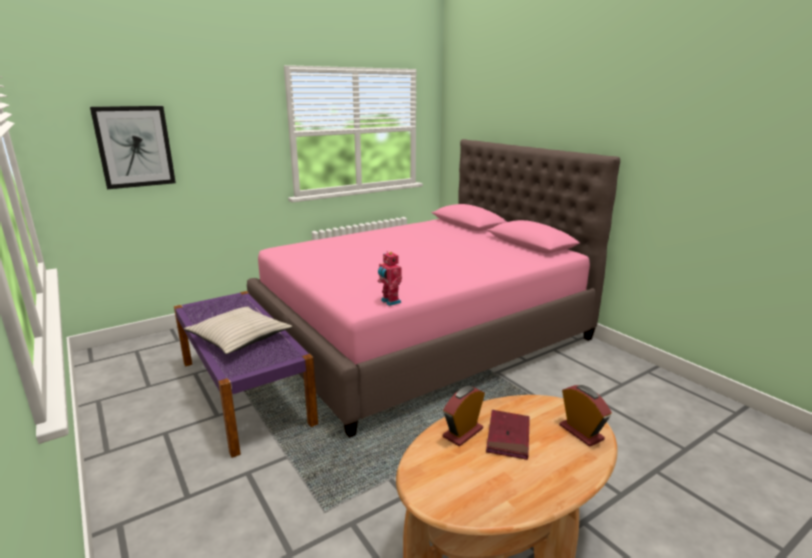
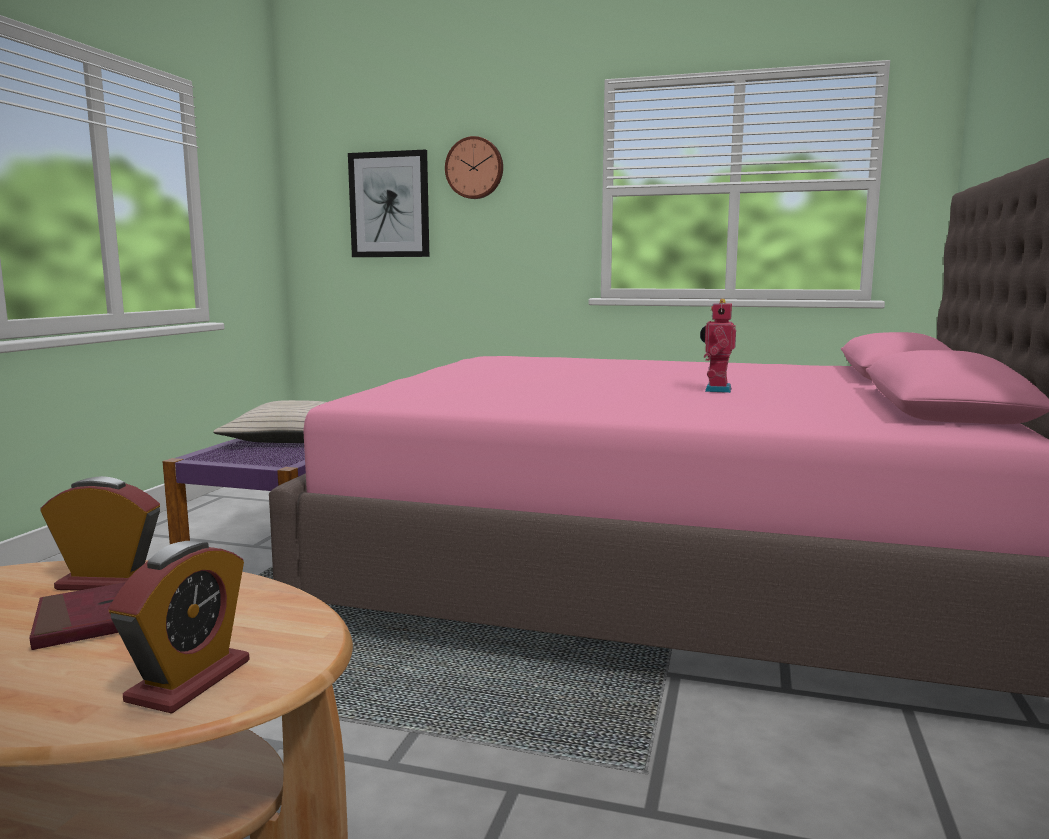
camera: 50 degrees right, 10 degrees down
toy robot [378,251,402,306] -> toy robot moved to [700,299,736,393]
none -> wall clock [445,136,503,199]

